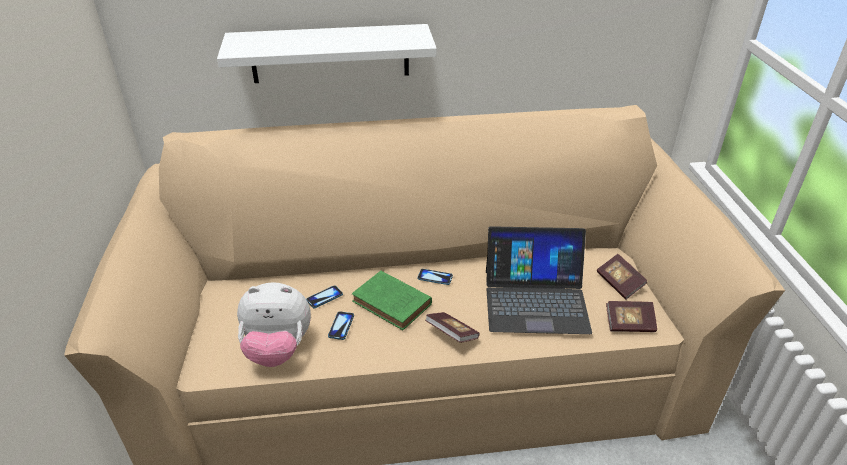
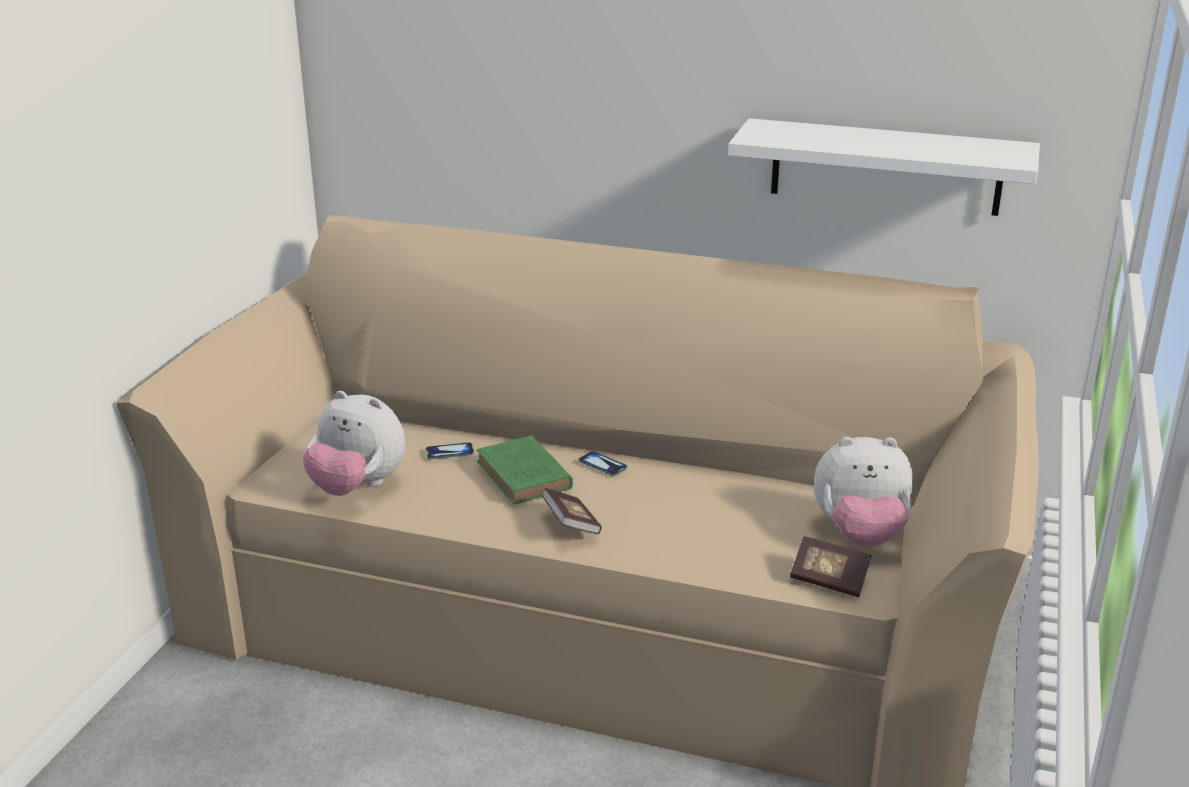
camera: 25 degrees right, 10 degrees down
white shelf [217,24,437,83] -> white shelf moved to [728,118,1040,216]
phone [328,311,354,340] -> none
laptop [486,226,592,334] -> none
book [597,254,647,300] -> plush toy [814,437,913,547]

